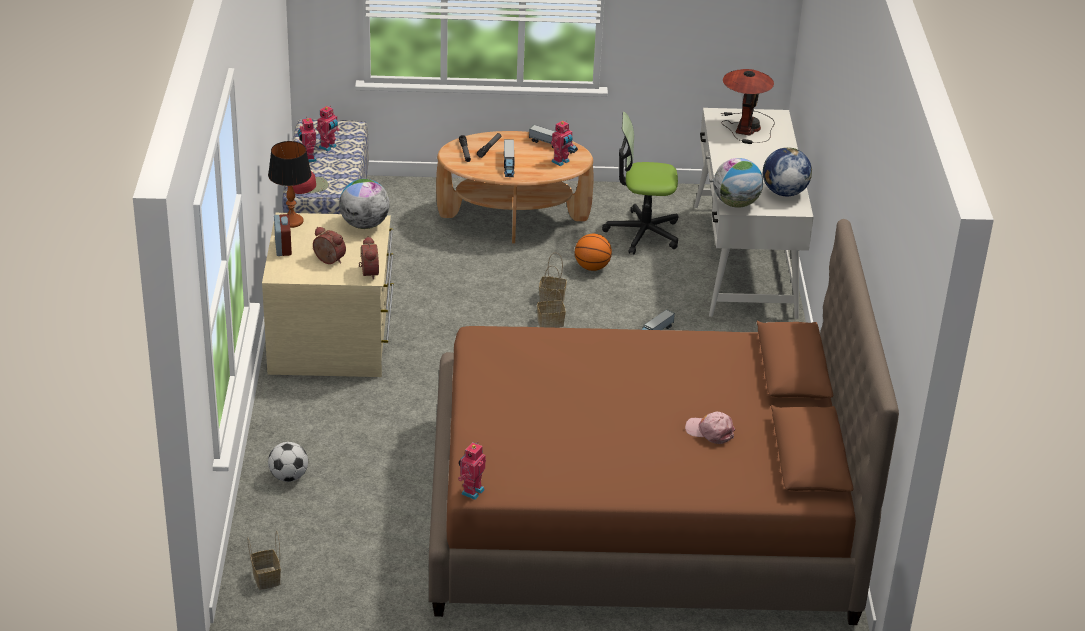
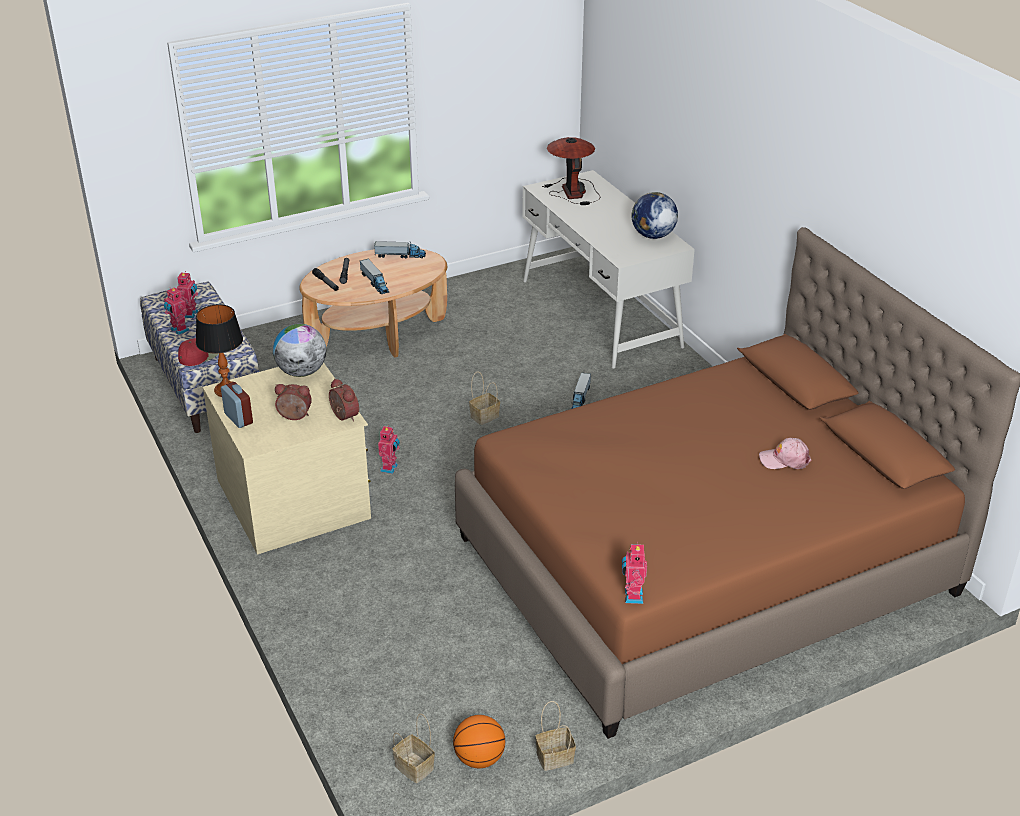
camera: 25 degrees left, 0 degrees up
football [268,442,308,482] -> none
basket [539,252,567,302] -> basket moved to [535,701,576,771]
toy robot [551,120,574,166] -> toy robot moved to [378,425,400,474]
basketball [575,234,612,271] -> basketball moved to [453,715,505,768]
office chair [602,112,678,254] -> none
globe [714,158,763,208] -> none

